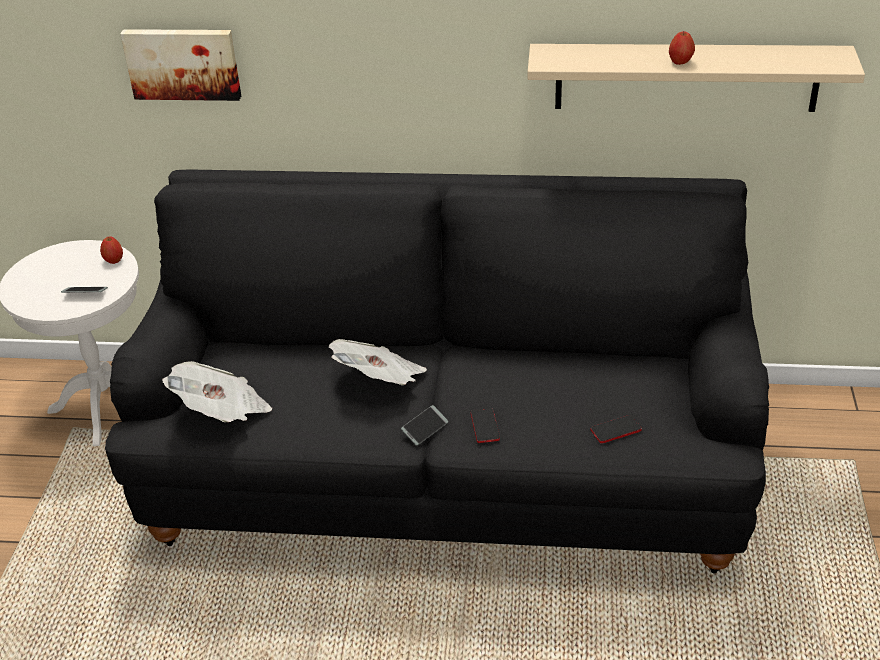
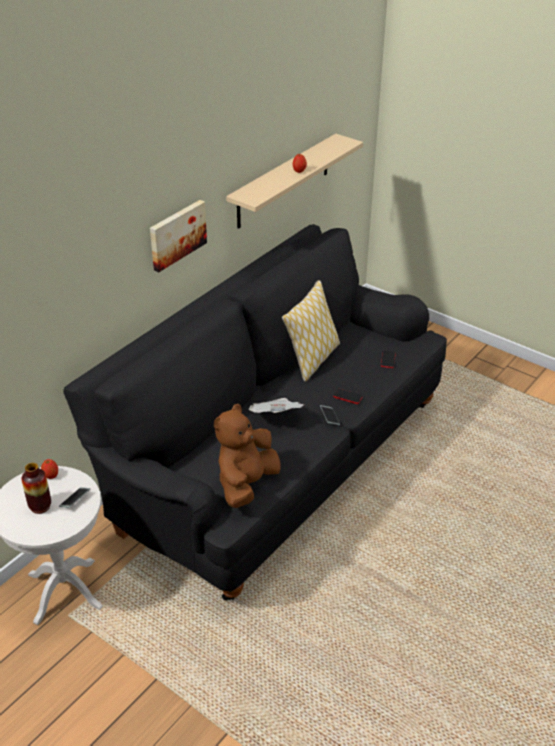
camera: 60 degrees left, 0 degrees up
picture [120,29,241,101] -> picture moved to [150,200,207,272]
newspaper [162,361,272,423] -> brown plush toy [214,404,281,508]
none -> vase [22,463,51,514]
none -> pillow [282,280,340,382]

